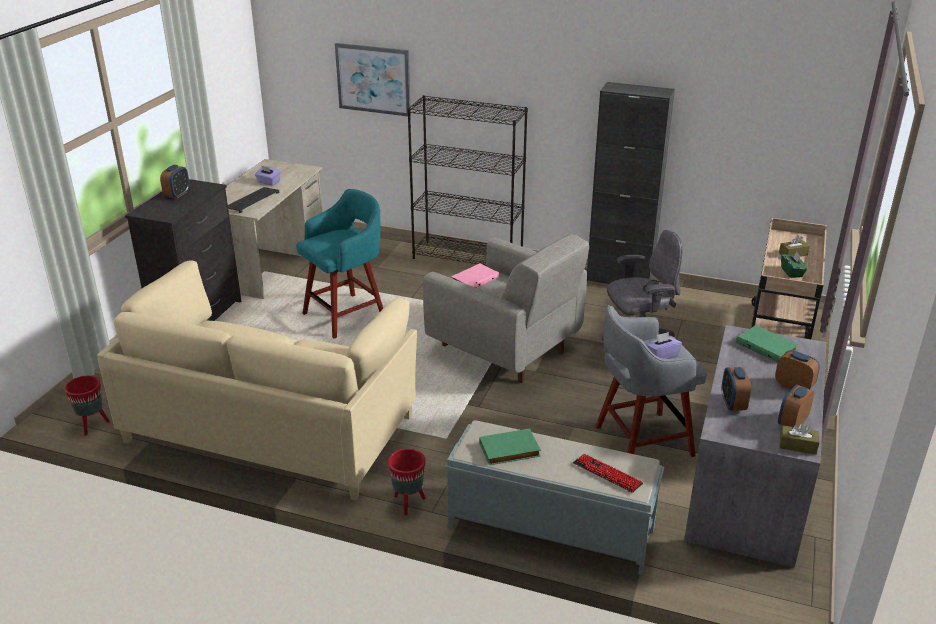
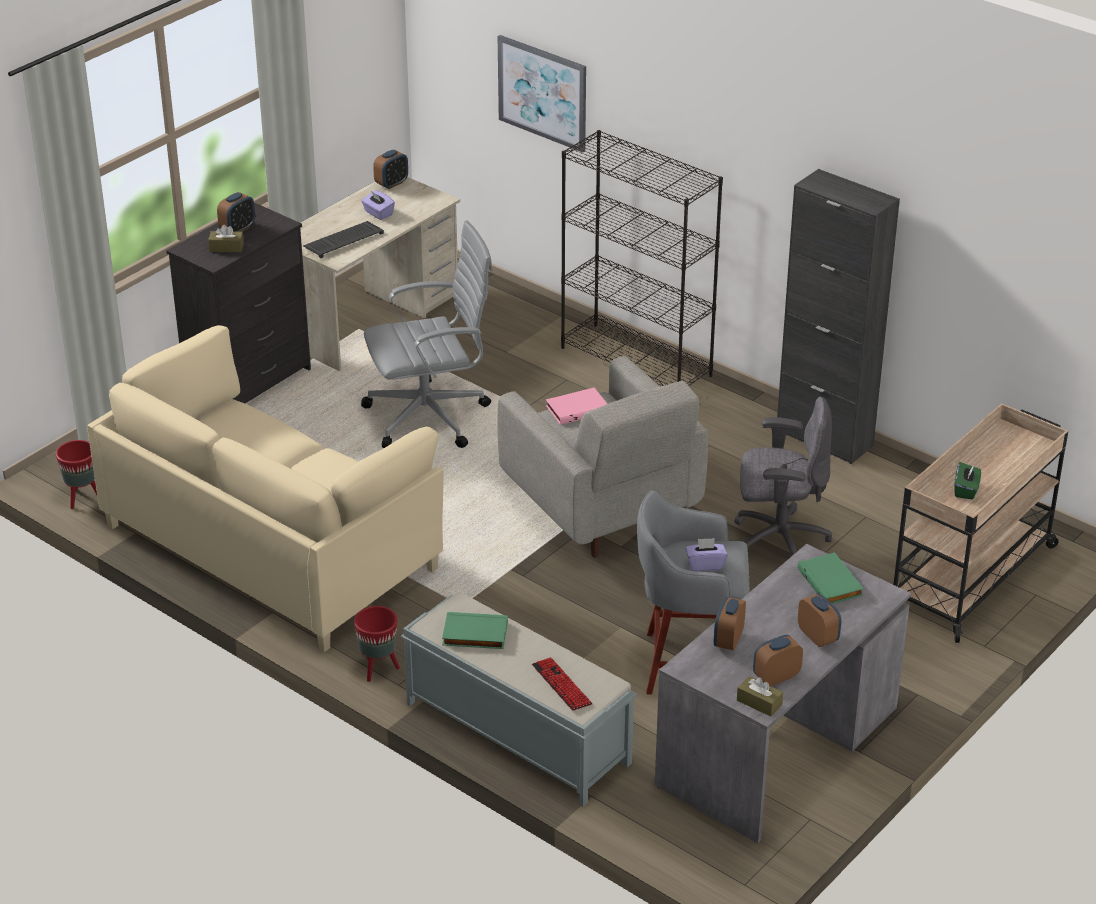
camera: 20 degrees right, 5 degrees up
turquoise stool [296,189,383,339] -> grey office chair [361,221,493,448]
brown tissue box [779,235,810,256] -> brown tissue box moved to [208,224,244,252]
none -> alarm clock [373,150,408,189]

